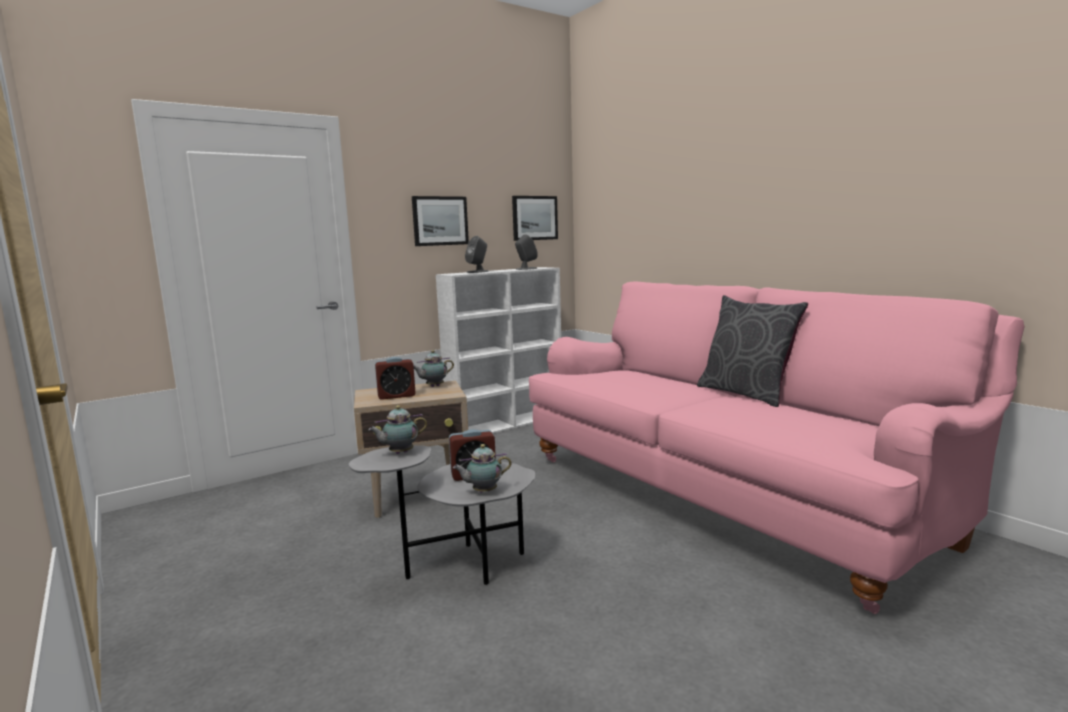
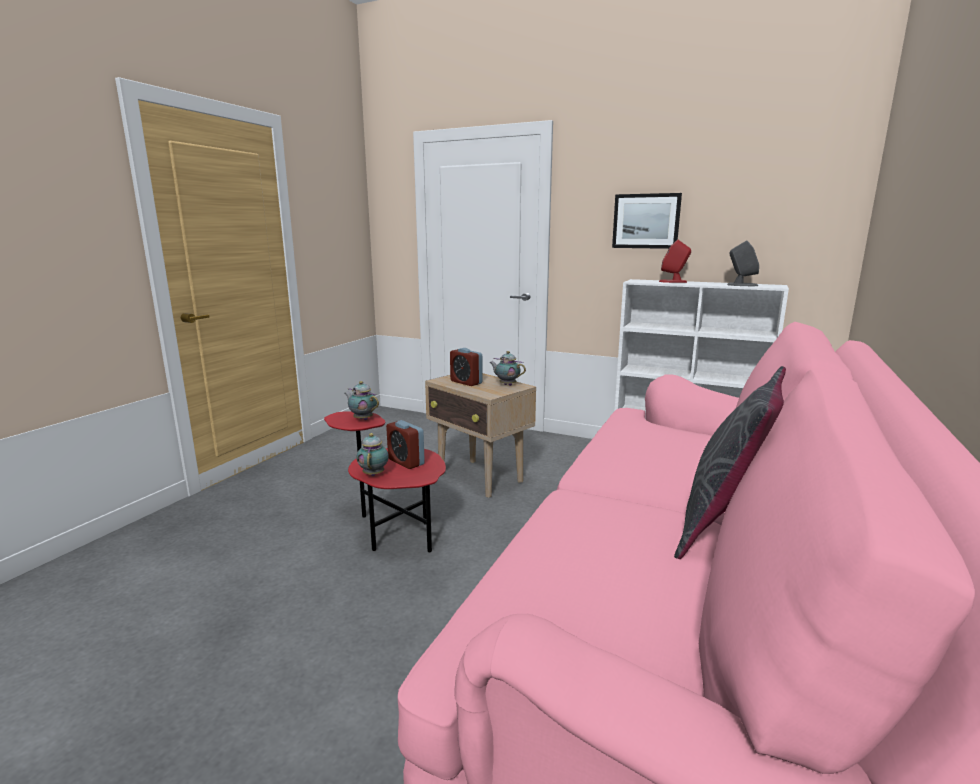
camera: 60 degrees right, 5 degrees up
grey side table [349,445,535,585] -> red side table [324,411,446,552]
teapot [453,444,512,493] -> teapot turned 45 degrees clockwise [356,433,389,476]
grey speaker [465,236,489,273] -> red speaker [659,240,691,283]
picture [512,196,558,241] -> none

